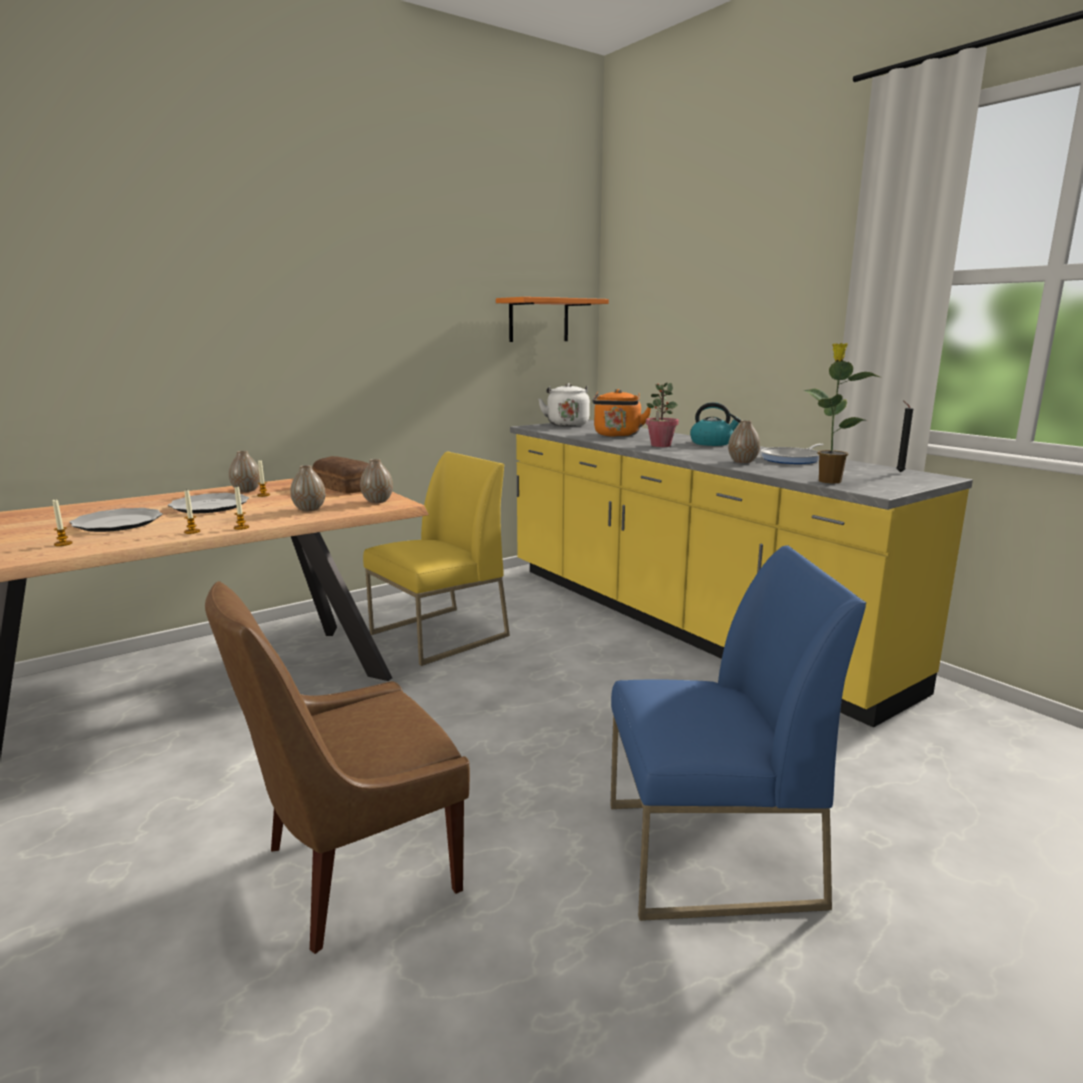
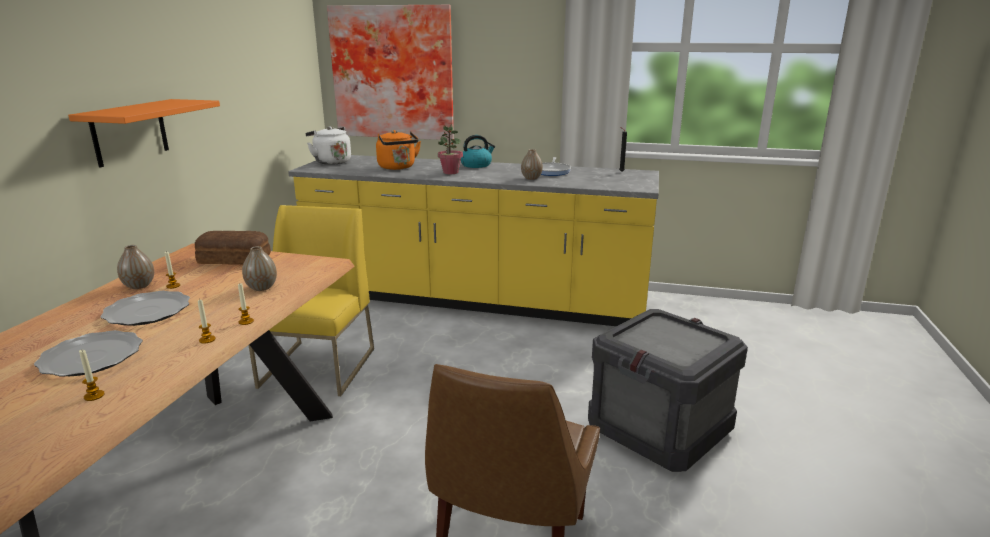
camera: 40 degrees left, 5 degrees up
vase [360,459,393,503] -> none
orange shelf [496,297,609,342] -> orange shelf moved to [68,99,220,167]
blue chair [610,545,866,921] -> crate [588,309,748,472]
potted plant [803,343,880,484] -> none
none -> picture [327,5,454,140]

